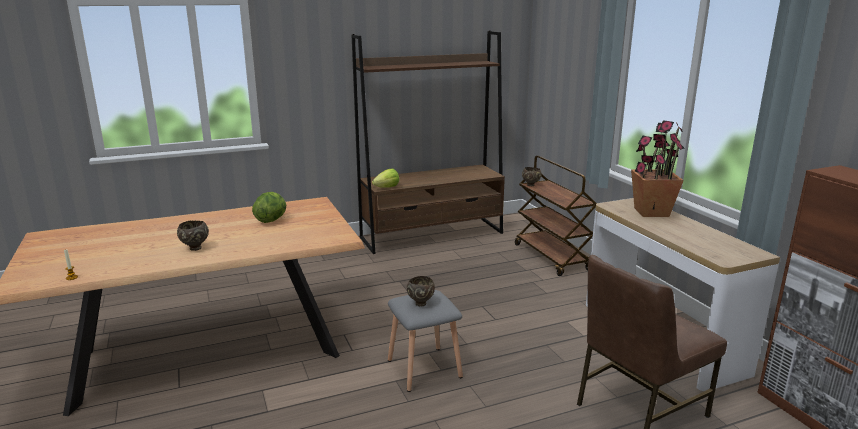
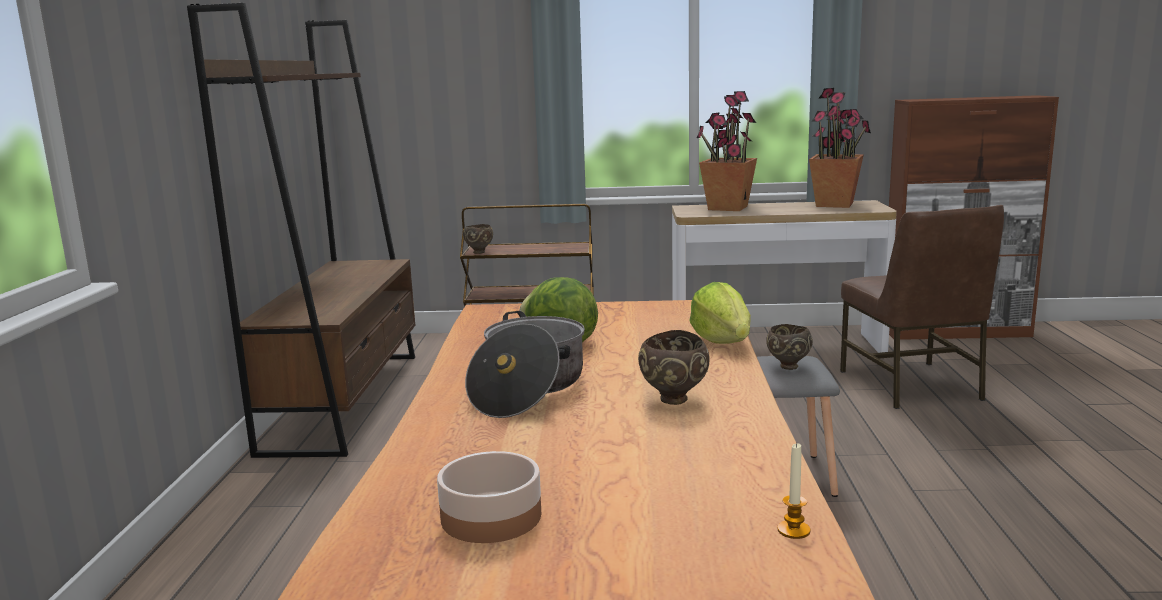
camera: 65 degrees left, 5 degrees down
lettuce [372,169,399,188] -> lettuce moved to [689,282,751,344]
none -> bowl [437,451,541,543]
none -> cooking pot [465,311,585,418]
none -> potted plant [809,88,871,208]

